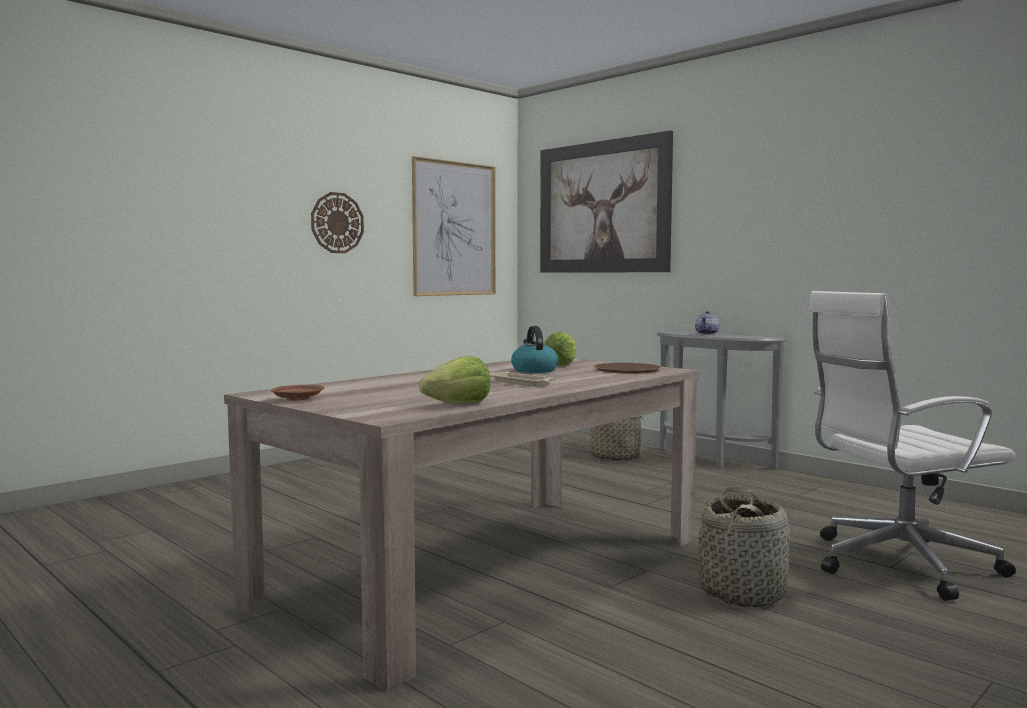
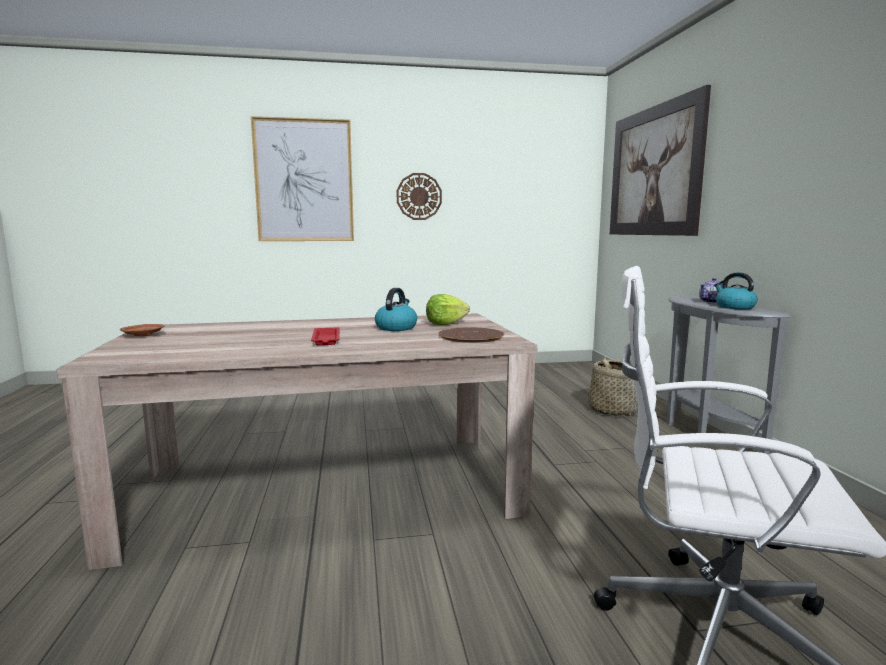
camera: 35 degrees right, 5 degrees up
picture [412,156,496,296] -> picture moved to [251,116,354,241]
lettuce [419,356,491,404] -> none
beige tray [489,371,555,387] -> red tray [311,327,340,345]
basket [698,487,790,608] -> none
none -> kettle [714,272,758,309]

